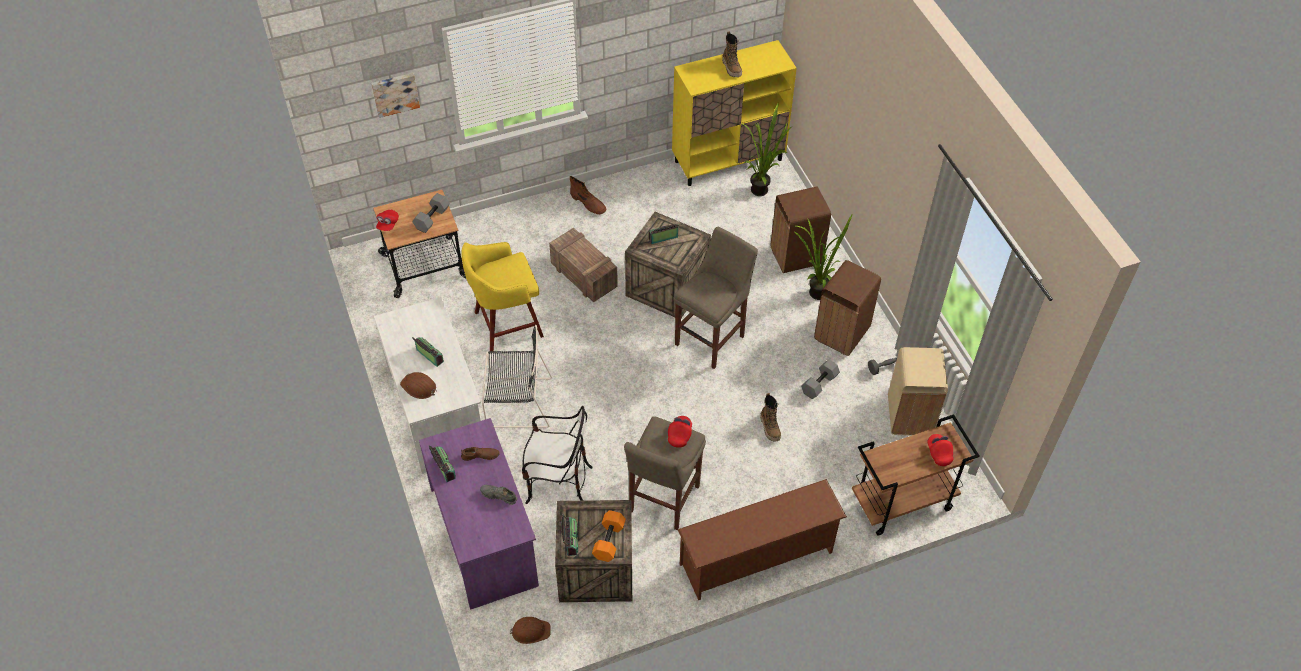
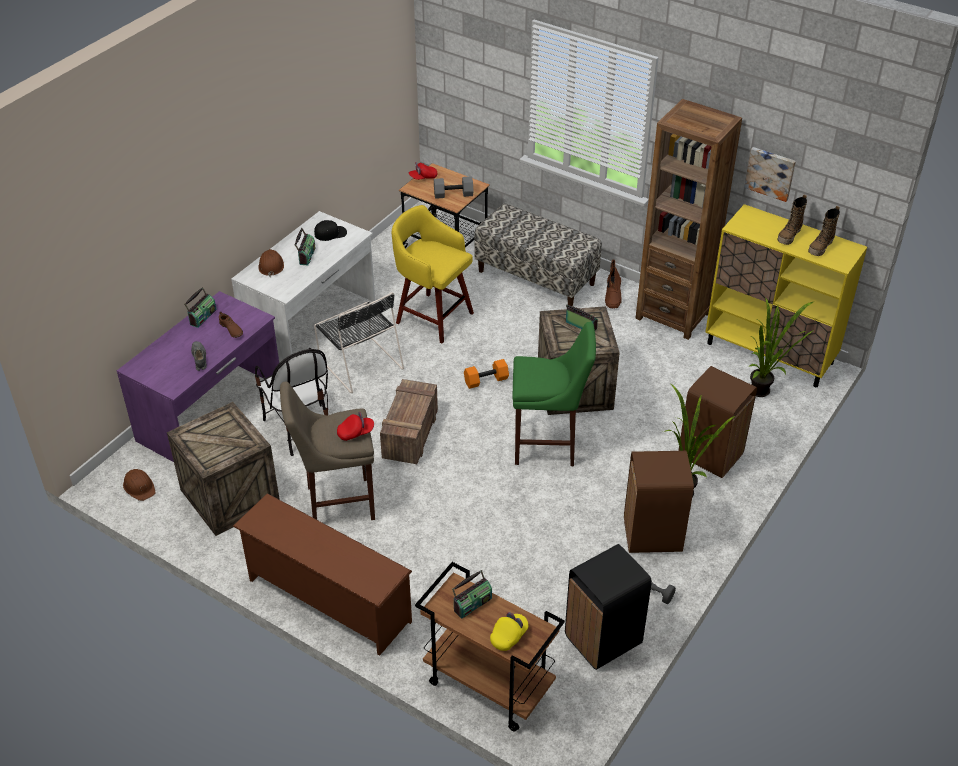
camera: 55 degrees right, 10 degrees down
picture [371,73,420,118] -> picture moved to [744,147,796,202]
crate [549,228,618,302] -> crate moved to [380,379,438,464]
radio [561,514,579,556] -> radio moved to [452,570,492,619]
orange dumbbell [592,510,626,562] -> orange dumbbell moved to [464,359,509,389]
beige stool [673,227,758,369] -> green stool [512,322,596,466]
boot [760,393,781,442] -> boot moved to [808,206,840,256]
grey dumbbell [801,360,840,399] -> none
beige trash can [888,347,948,436] -> black trash can [565,544,652,670]
red cap [927,434,954,466] -> yellow cap [490,612,528,651]
none -> black cap [314,220,347,241]
none -> bench [474,203,602,306]
none -> brown bookcase [635,99,742,340]

